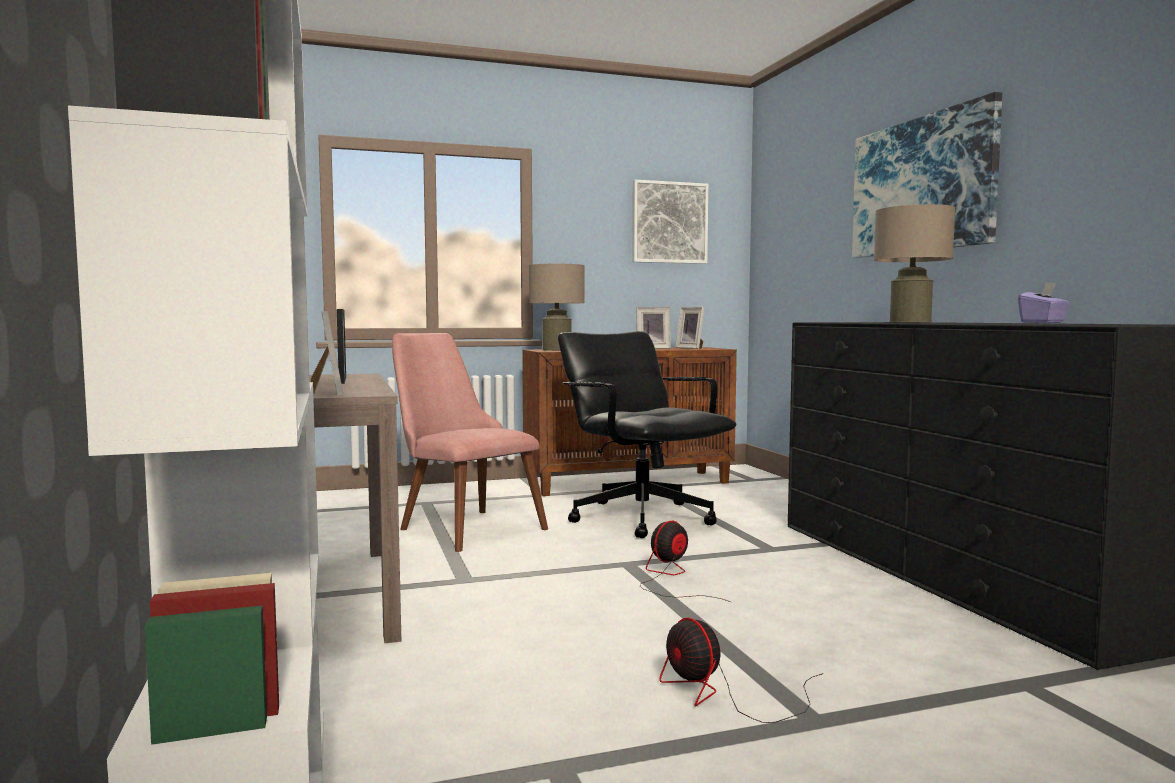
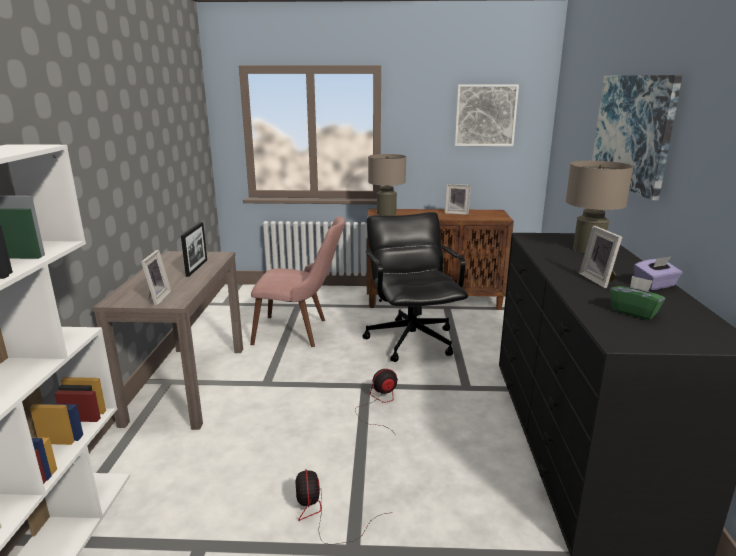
camera: 20 degrees right, 15 degrees up
pink chair [392,333,548,552] -> pink chair turned 120 degrees clockwise [250,216,345,347]
picture frame [676,307,704,349] -> picture frame moved to [579,226,622,288]
none -> green tissue box [610,276,665,320]

